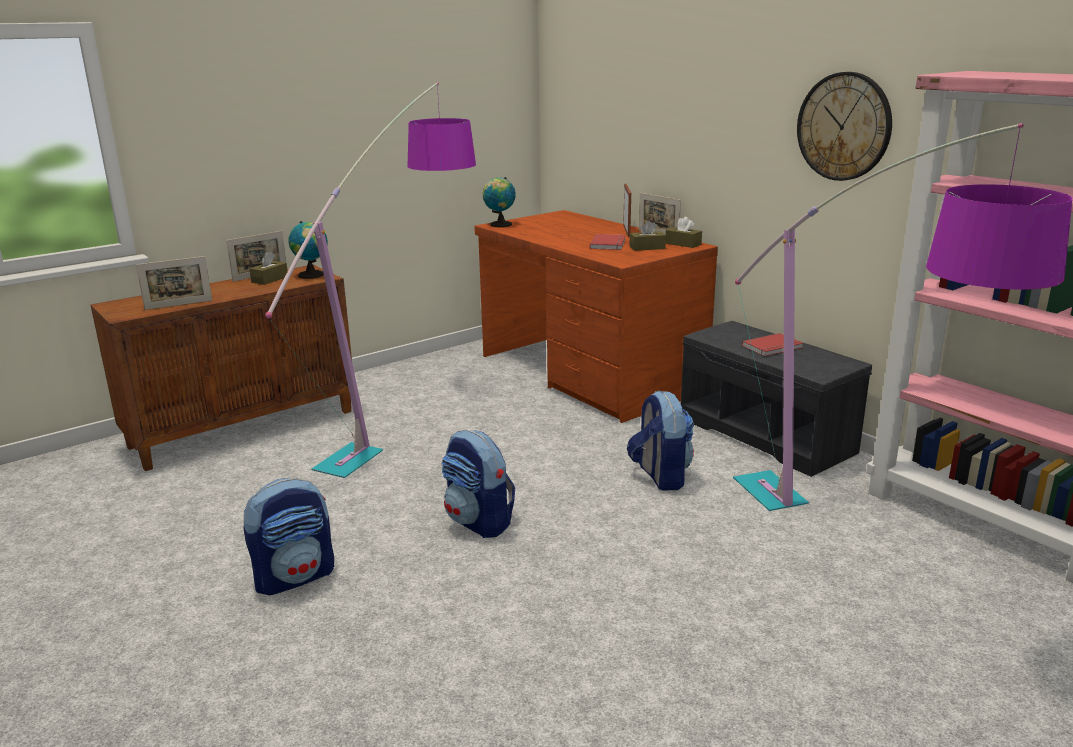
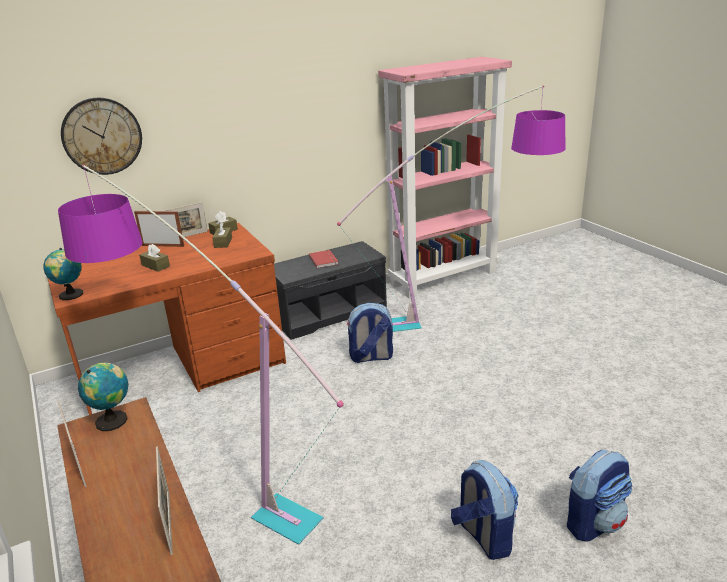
camera: 80 degrees left, 5 degrees up
brown tissue box [249,252,288,285] -> brown tissue box moved to [139,244,170,272]
backpack [441,430,515,538] -> backpack moved to [567,450,633,542]
red book [590,234,626,250] -> none
wall clock [797,72,892,181] -> wall clock moved to [61,98,142,175]

